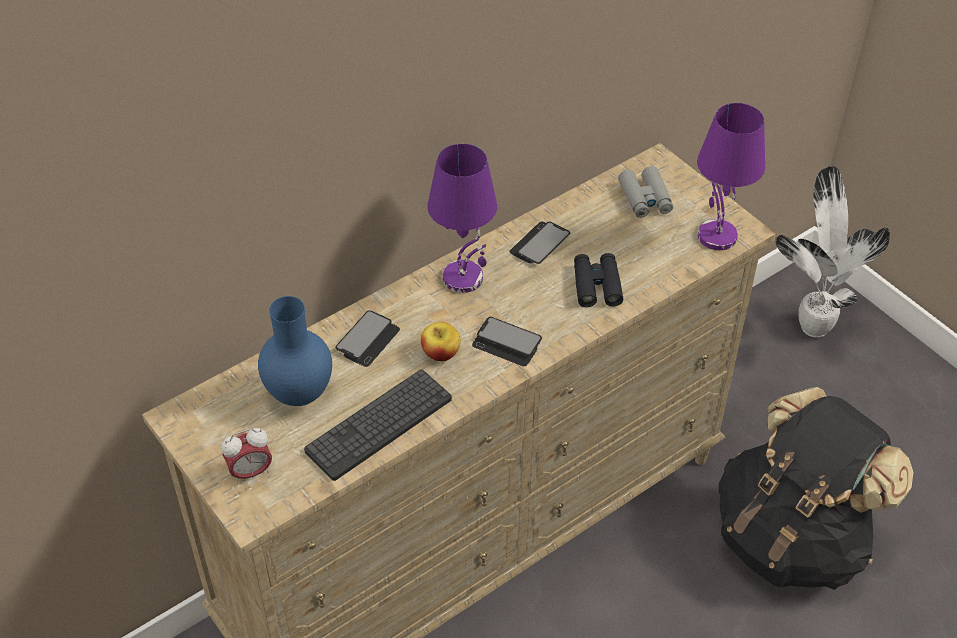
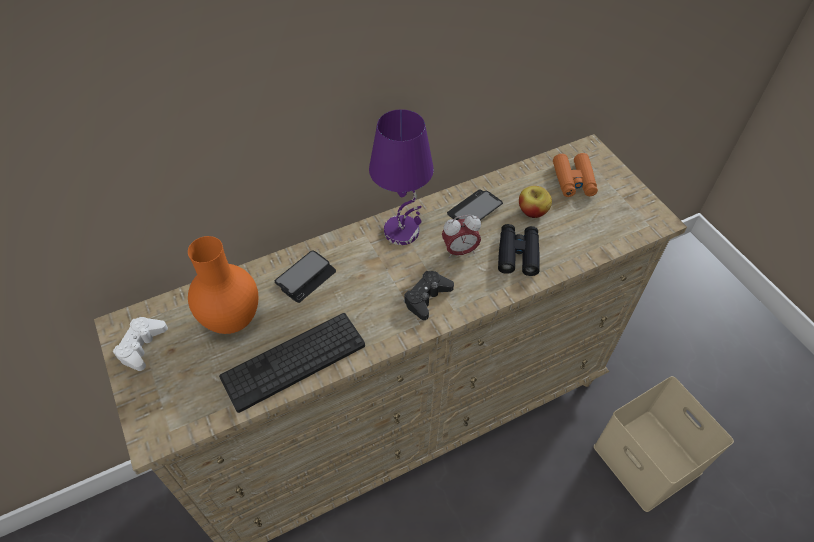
camera: 10 degrees right, 5 degrees up
alarm clock [221,428,272,484] -> alarm clock moved to [442,215,481,258]
blue vase [258,296,332,406] -> orange vase [188,236,258,334]
apple [421,322,461,361] -> apple moved to [519,186,552,218]
phone [472,317,542,367] -> black game controller [404,271,454,320]
grey binoculars [618,166,673,218] -> orange binoculars [553,153,598,197]
purple table lamp [697,103,765,250] -> none
black backpack [719,387,913,590] -> beige storage box [594,376,734,512]
potted plant [776,166,890,338] -> none
none -> white game controller [113,317,168,371]

